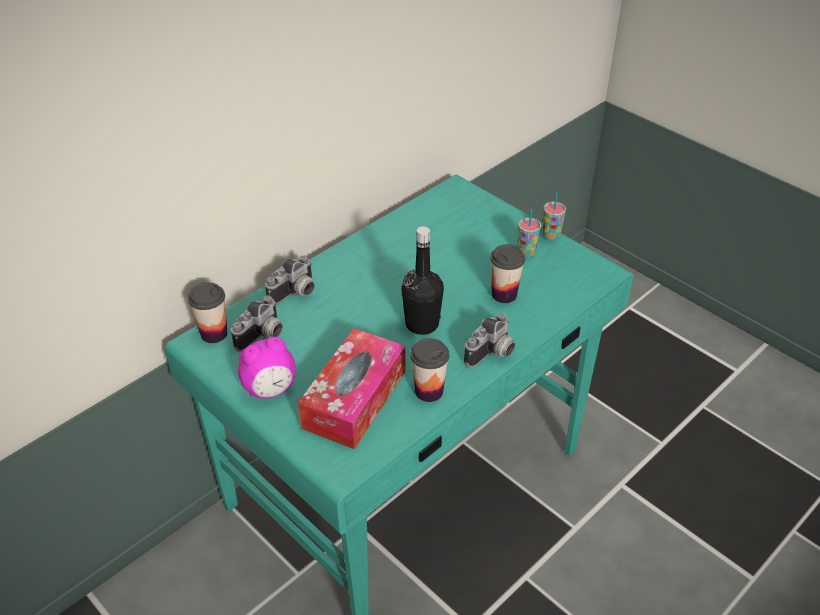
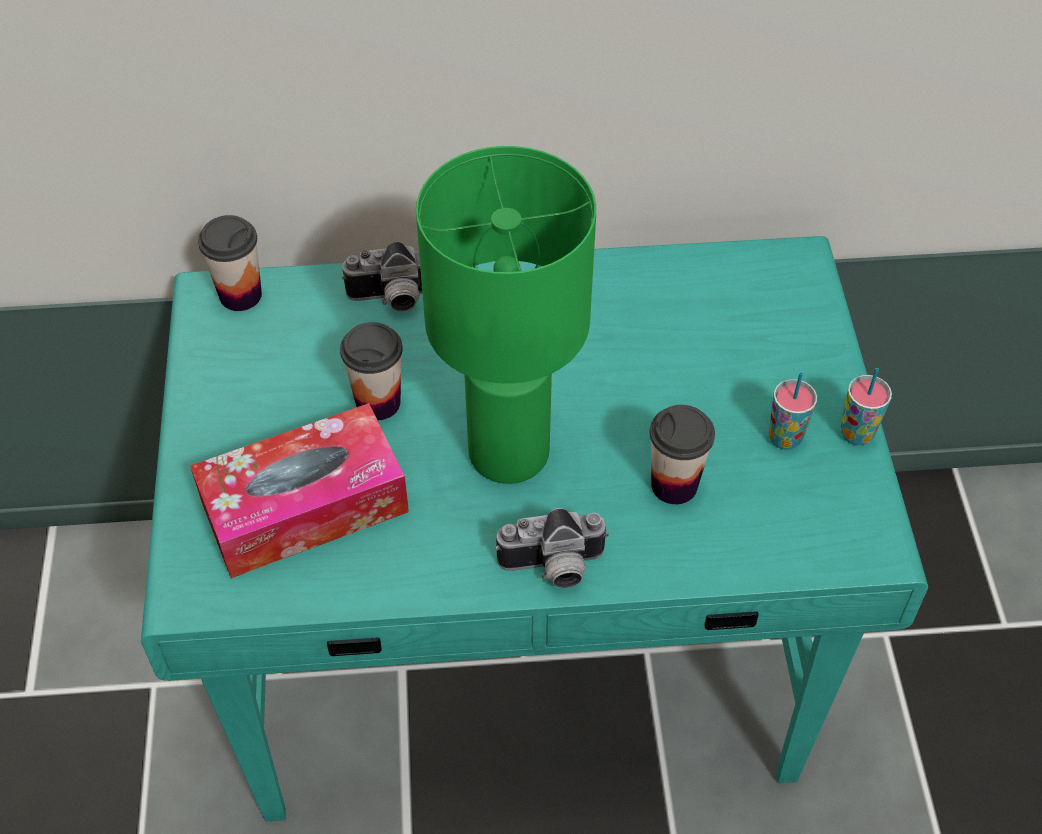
camera: 40 degrees right, 10 degrees up
camera [231,295,283,352] -> none
alarm clock [238,337,296,398] -> none
black bottle [401,227,444,335] -> green table lamp [416,146,596,484]
cup [410,338,449,402] -> cup moved to [340,322,403,420]

